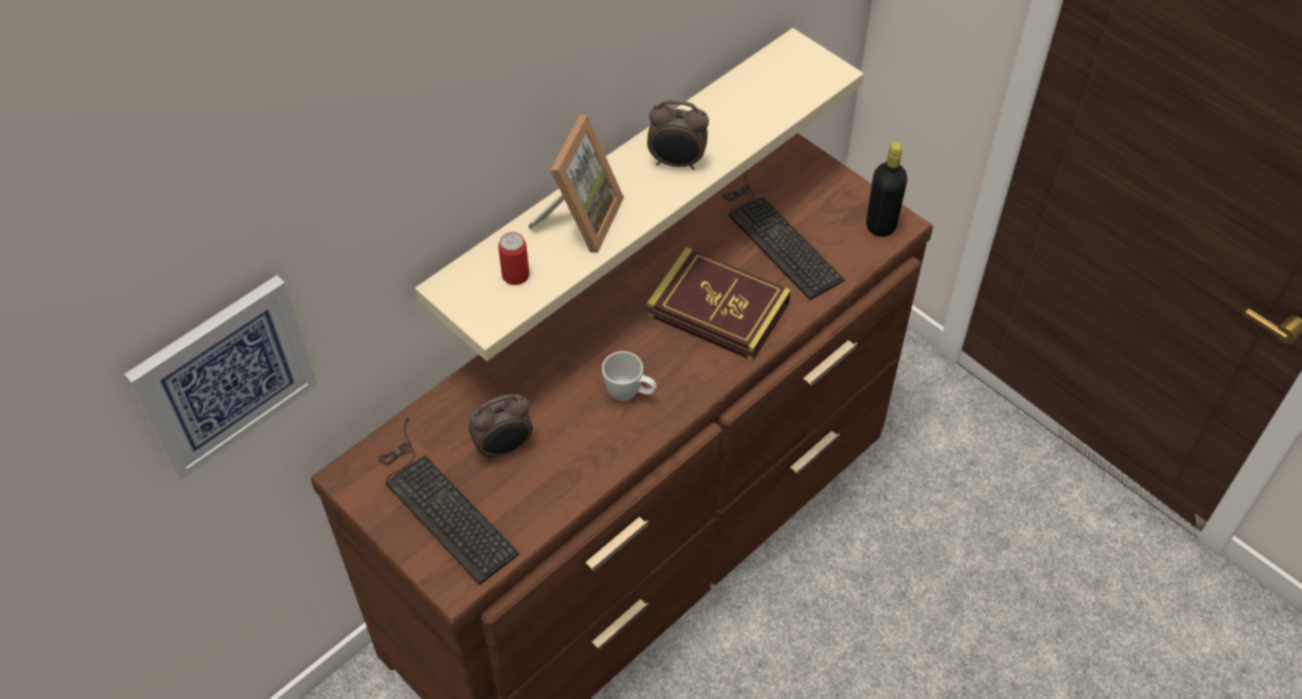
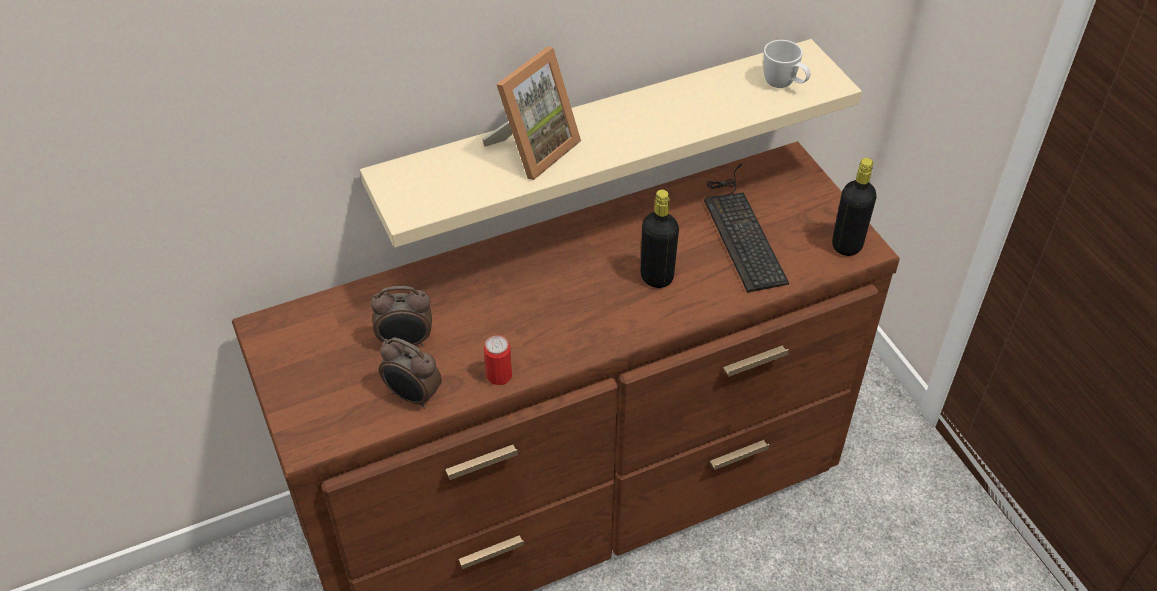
camera: 20 degrees right, 5 degrees down
picture [124,275,318,480] -> none
keyboard [379,417,519,585] -> none
can [498,232,529,285] -> can moved to [484,335,512,385]
white mug [602,351,657,401] -> white mug moved to [763,40,811,88]
alarm clock [647,100,709,170] -> alarm clock moved to [379,337,442,409]
book [647,247,791,361] -> black bottle [640,190,679,288]

